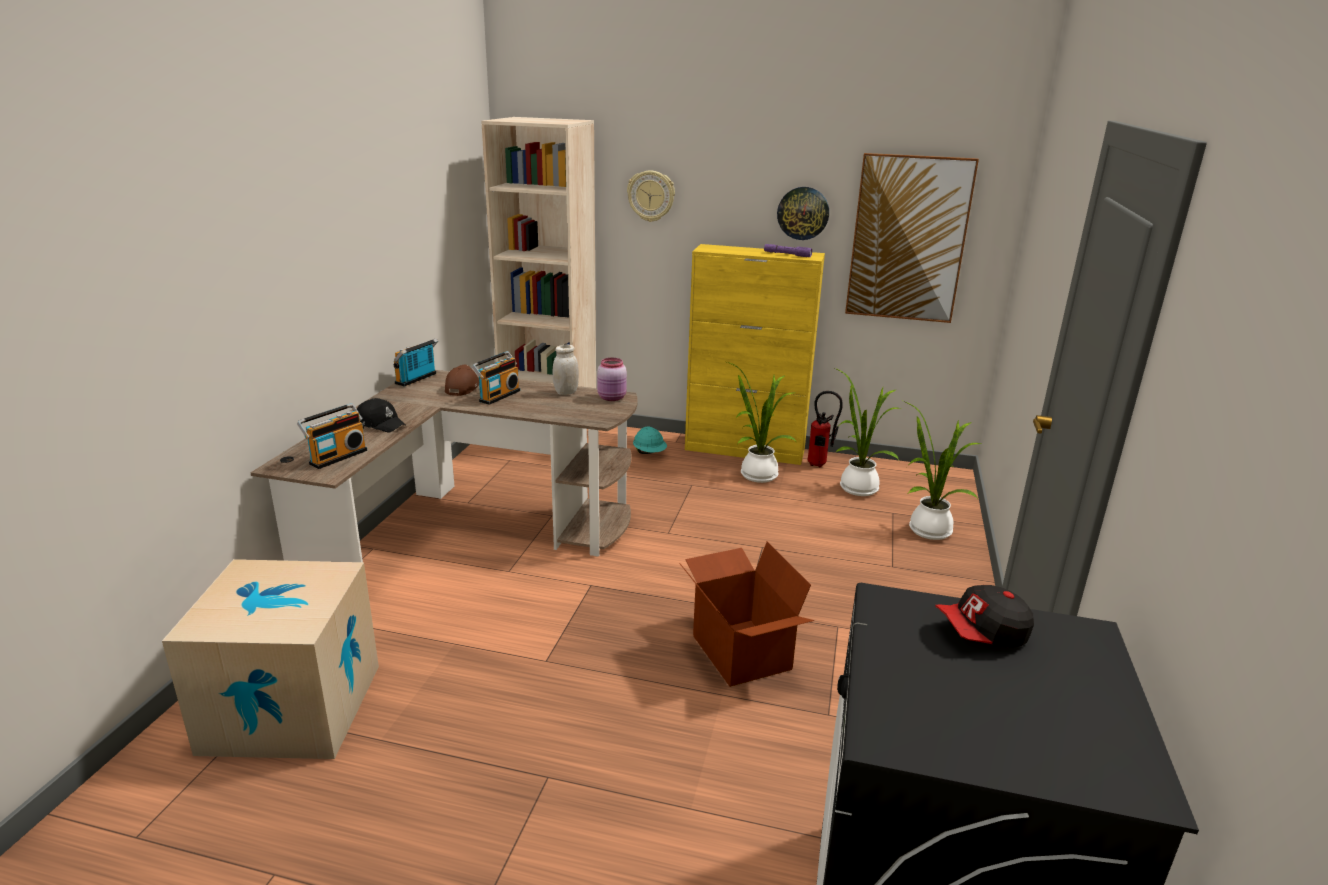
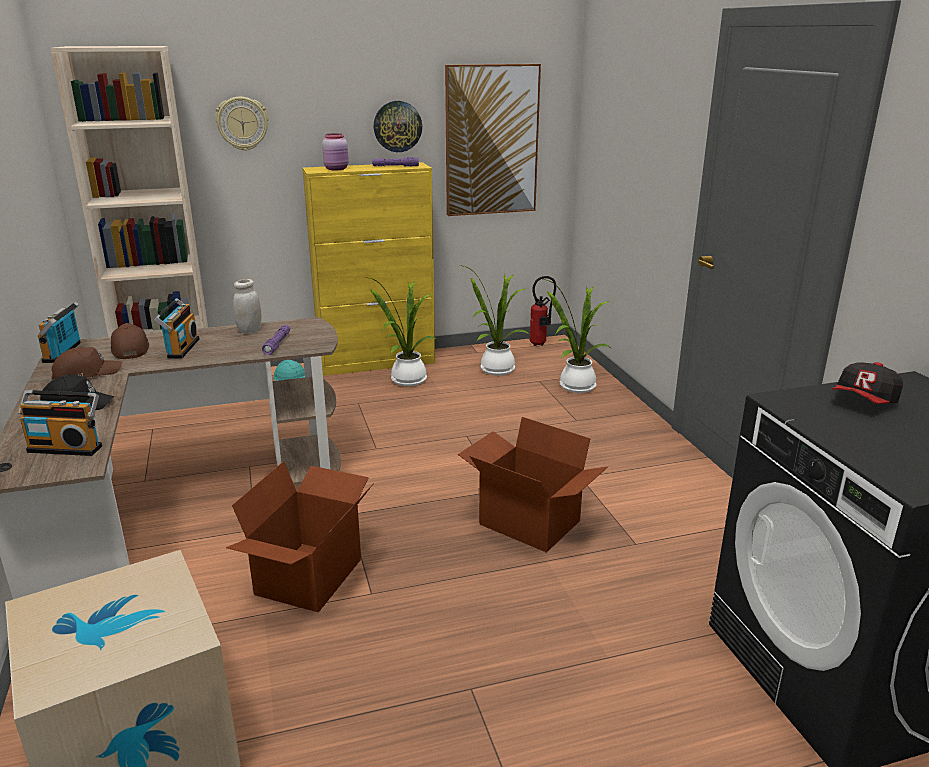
camera: 30 degrees left, 0 degrees up
radio [297,403,367,469] -> radio turned 90 degrees clockwise [18,390,102,456]
pink jar [597,358,627,401] -> pink jar moved to [322,133,349,170]
fire extinguisher [808,391,843,468] -> fire extinguisher moved to [530,276,556,346]
none -> brown cap [51,347,122,380]
none -> cardboard box [226,461,374,613]
none -> purple flashlight [262,325,290,355]

